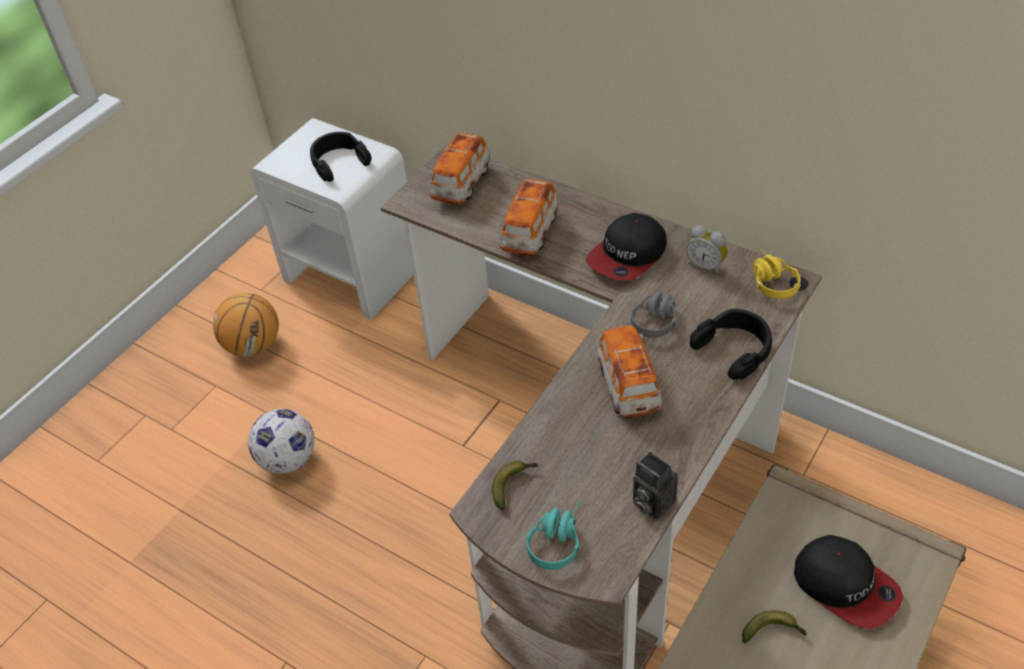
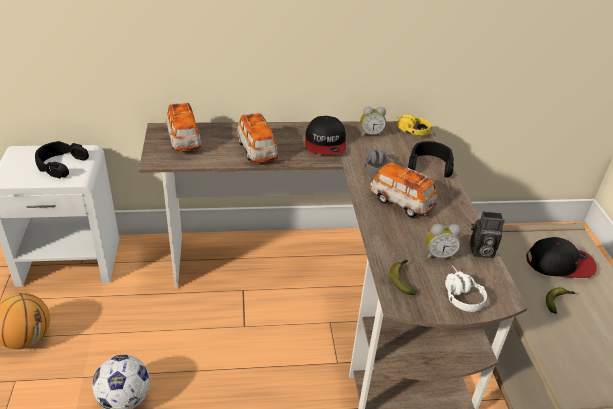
camera: 45 degrees left, 10 degrees down
turquoise headphones [526,500,580,570] -> white headphones [445,265,487,312]
none -> alarm clock [426,224,461,260]

